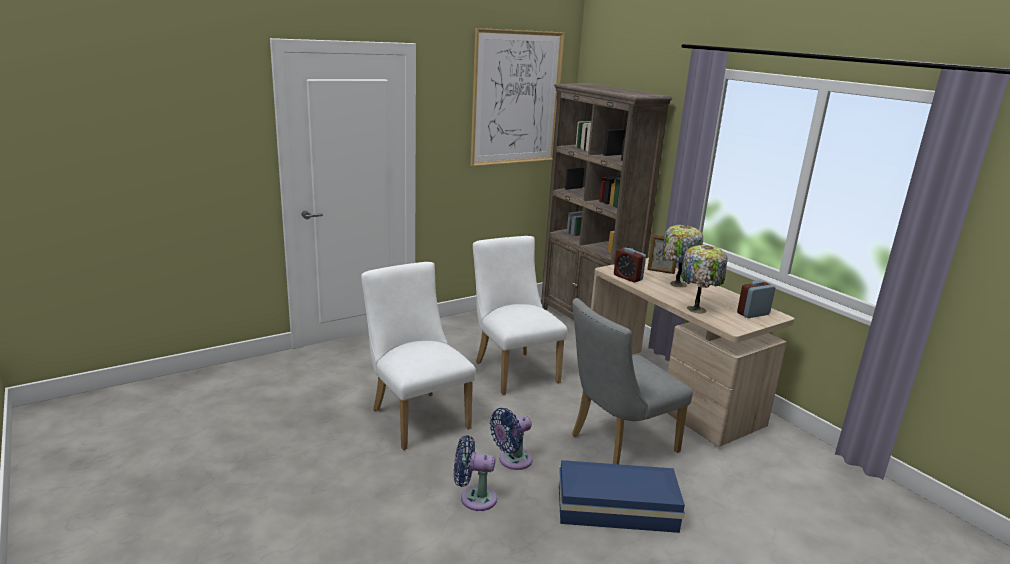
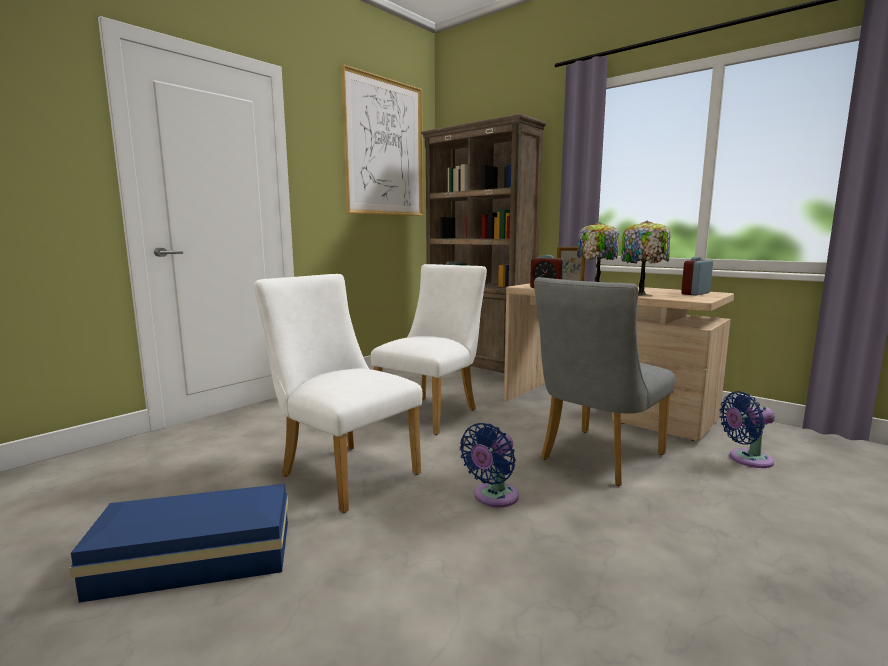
camera: 15 degrees left, 10 degrees down
blue fan [454,435,497,511] -> blue fan moved to [719,391,775,468]
white chair [473,236,568,395] -> white chair turned 75 degrees clockwise [371,264,487,435]
blue storage box [559,460,685,533] -> blue storage box moved to [70,484,288,603]

